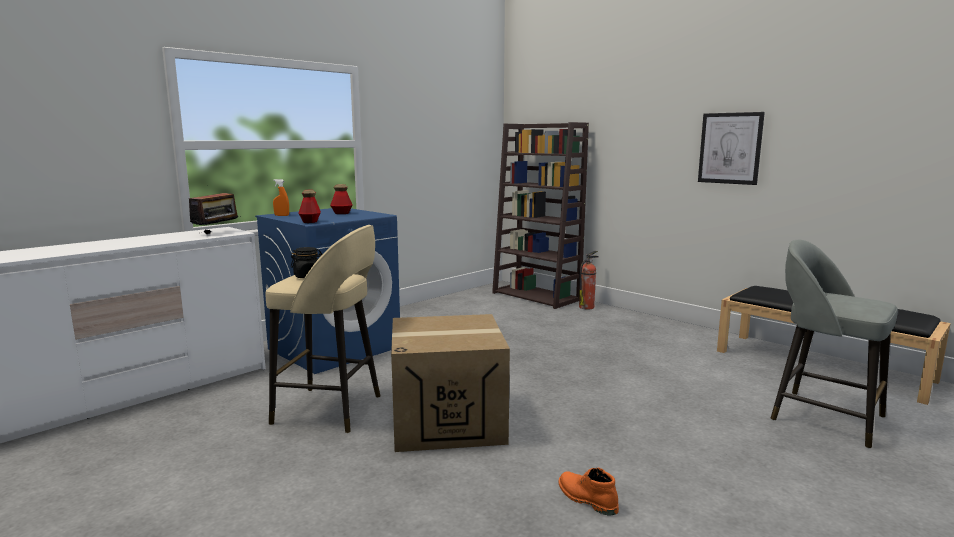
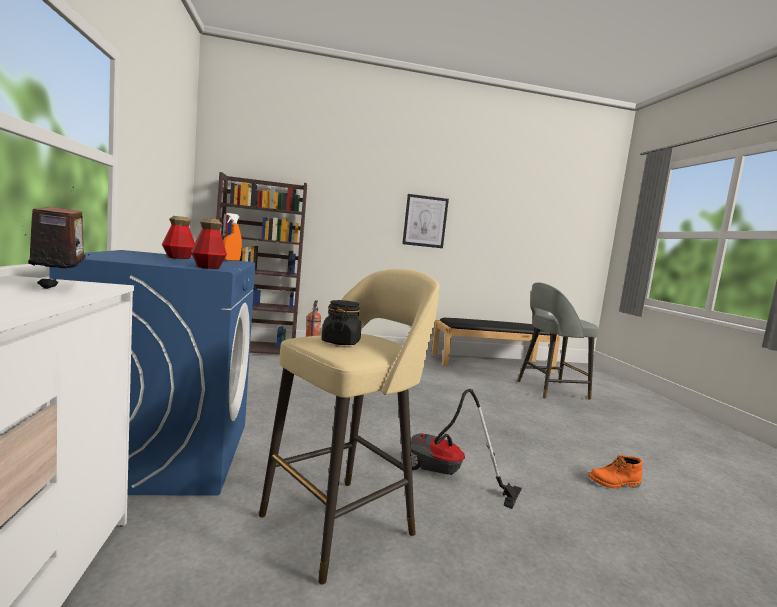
camera: 55 degrees left, 5 degrees down
orange spray bottle [273,179,289,216] -> orange spray bottle moved to [223,213,242,261]
cardboard box [391,314,510,452] -> vacuum cleaner [401,389,522,509]

